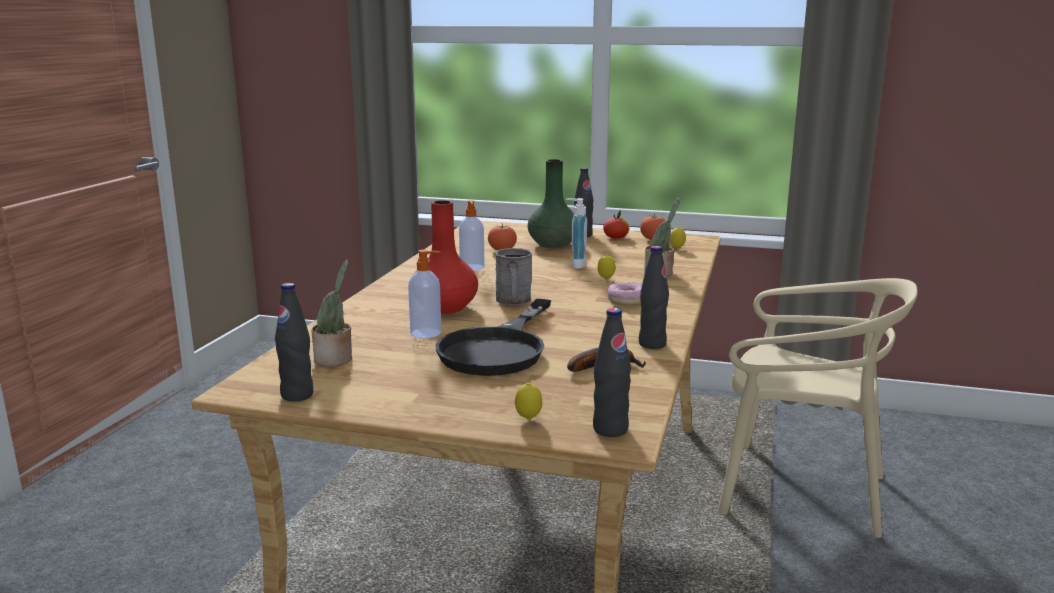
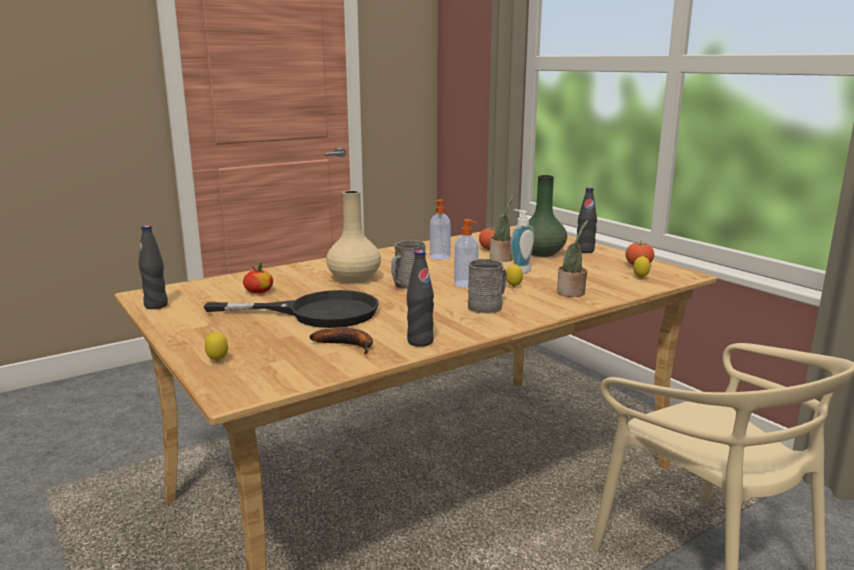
camera: 40 degrees right, 0 degrees up
potted plant [311,259,352,366] -> potted plant moved to [490,195,514,262]
soap dispenser [408,250,441,338] -> soap dispenser moved to [454,219,479,287]
red vase [415,200,478,314] -> beige vase [326,191,381,283]
black frying pan [436,299,551,376] -> black frying pan turned 150 degrees counterclockwise [204,290,379,328]
black bottle [593,308,631,437] -> none
apple [603,211,629,239] -> apple moved to [243,263,273,294]
donut [608,282,642,306] -> grey mug [468,259,507,313]

